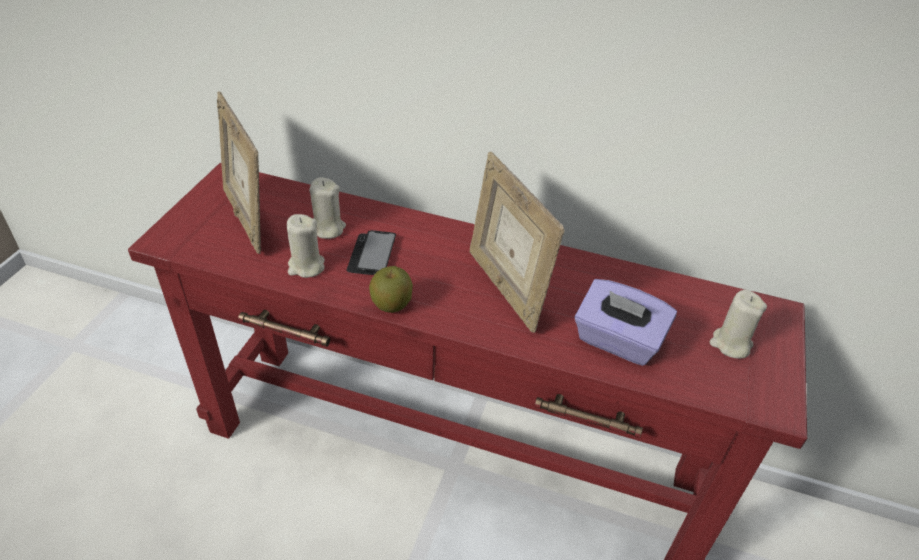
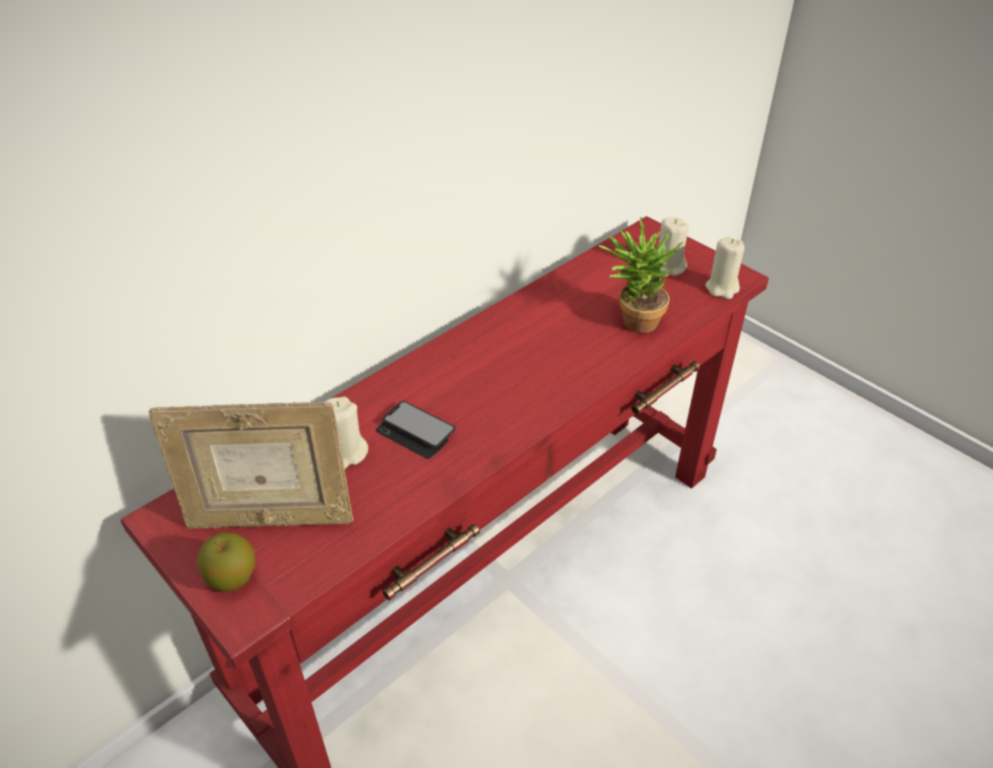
camera: 60 degrees left, 0 degrees up
beige candle [287,214,325,278] -> beige candle moved to [706,237,745,299]
apple [369,266,413,313] -> apple moved to [197,532,255,592]
picture frame [470,152,565,333] -> none
purple tissue box [574,279,677,366] -> potted plant [598,217,683,333]

